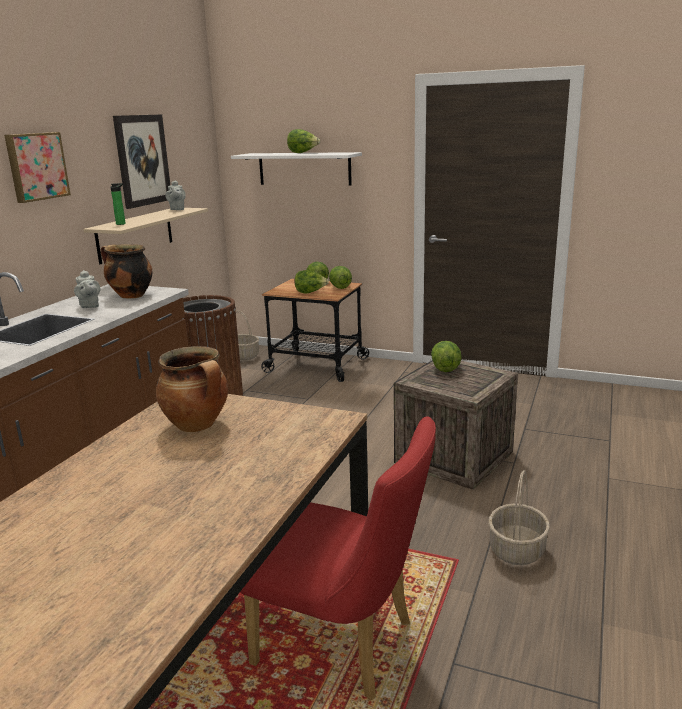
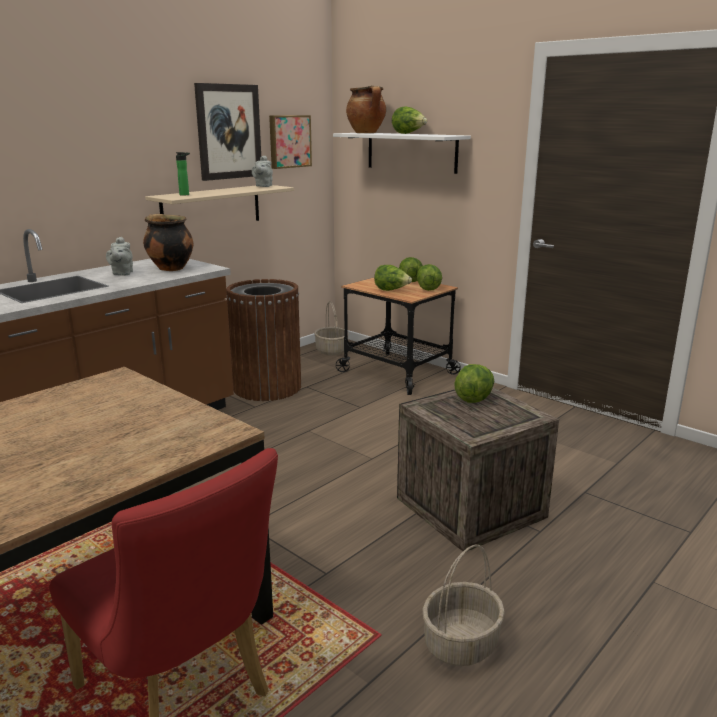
camera: 20 degrees right, 0 degrees up
picture [4,132,71,203] -> picture moved to [269,115,312,169]
cooking pot [156,346,228,432] -> cooking pot moved to [346,86,386,133]

